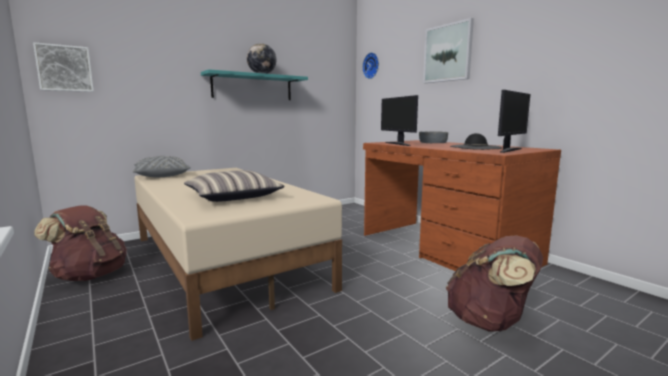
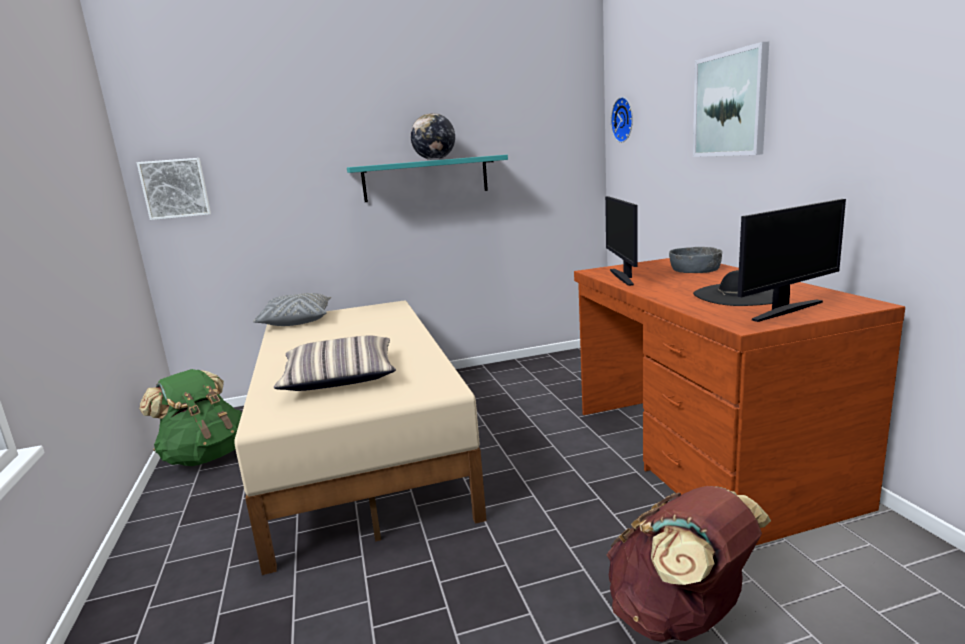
camera: 20 degrees right, 5 degrees up
brown backpack [34,205,127,281] -> green backpack [139,369,242,466]

